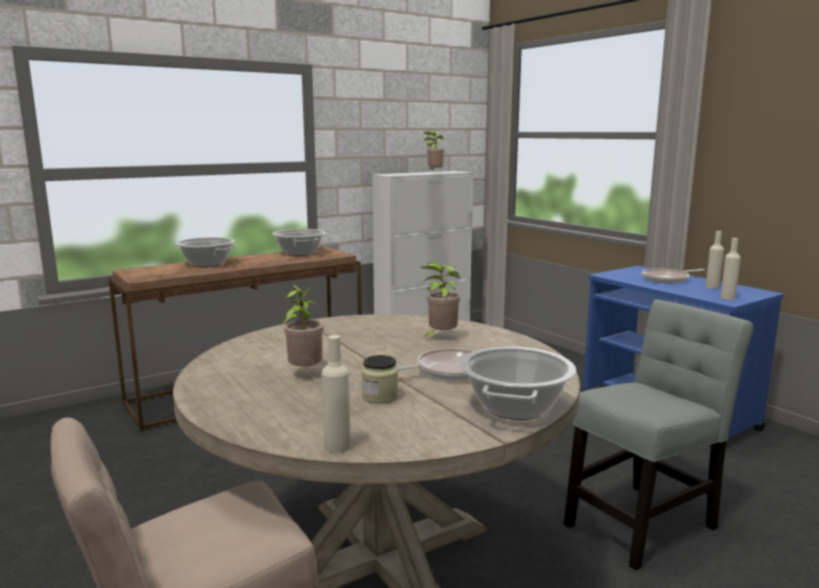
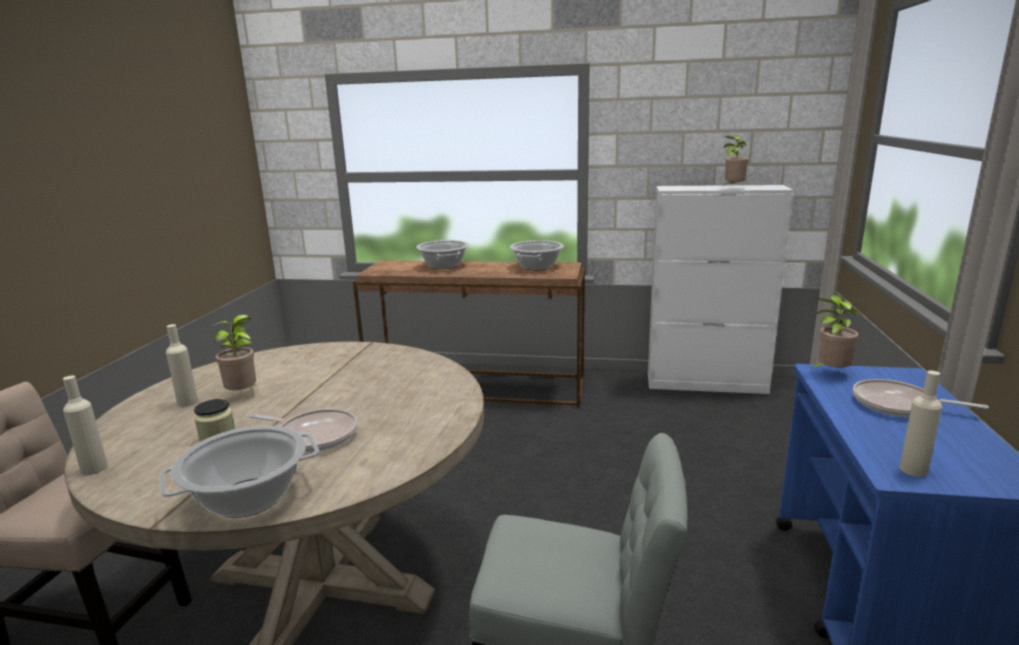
camera: 45 degrees right, 5 degrees up
potted plant [420,262,460,337] -> potted plant moved to [812,295,860,368]
beige bottle [706,231,724,289] -> beige bottle moved to [166,324,198,407]

